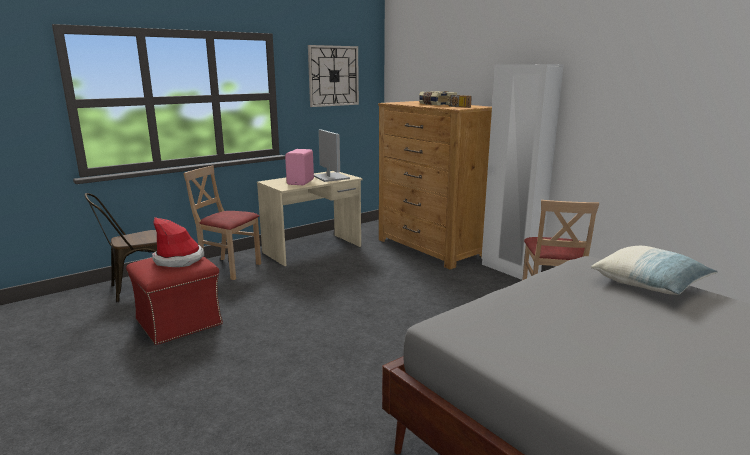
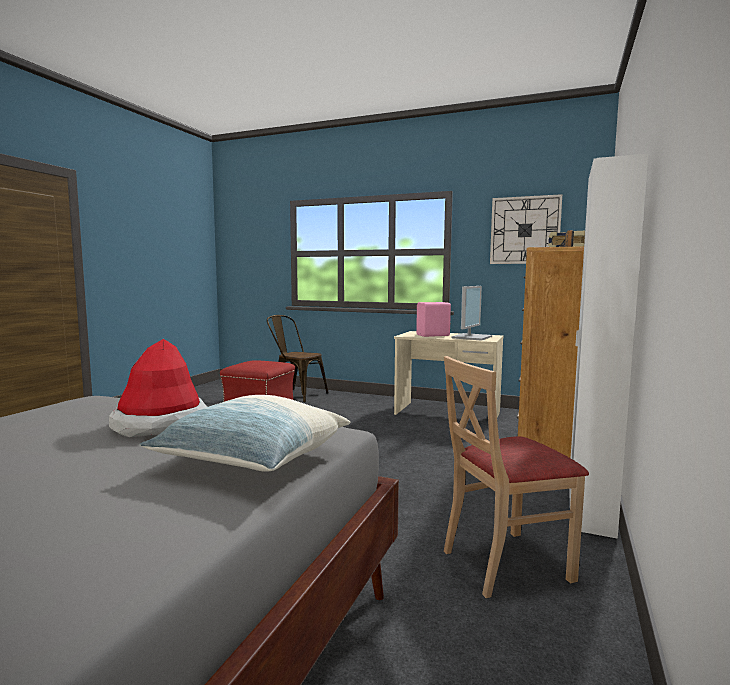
camera: 60 degrees right, 10 degrees down
hat [152,217,204,267] -> hat moved to [109,339,207,437]
beige chair [183,166,261,280] -> none

